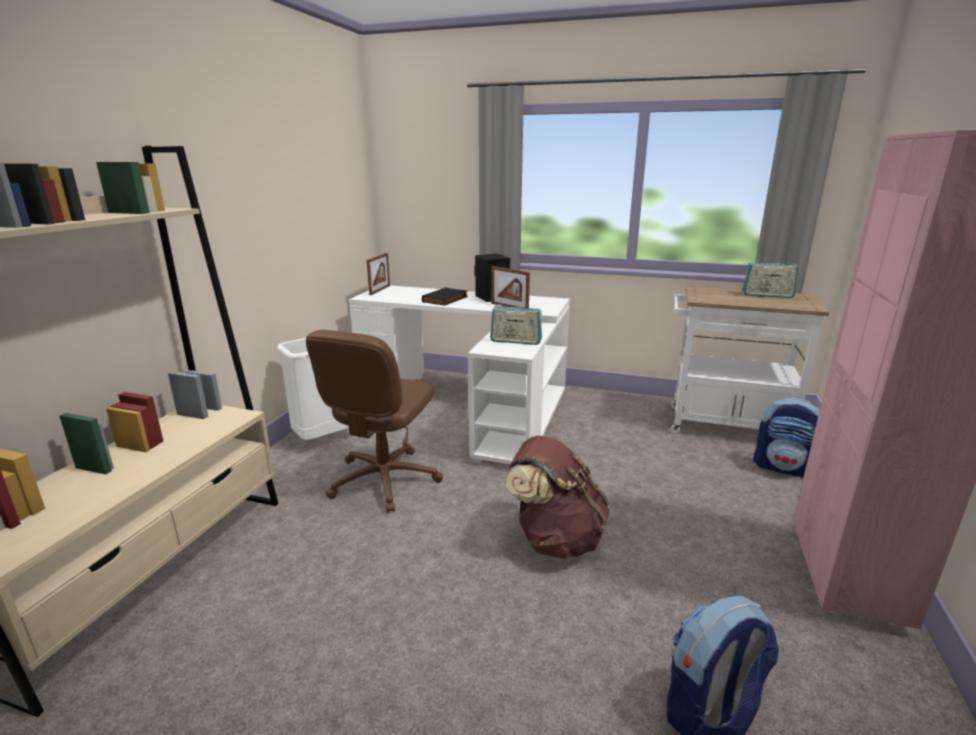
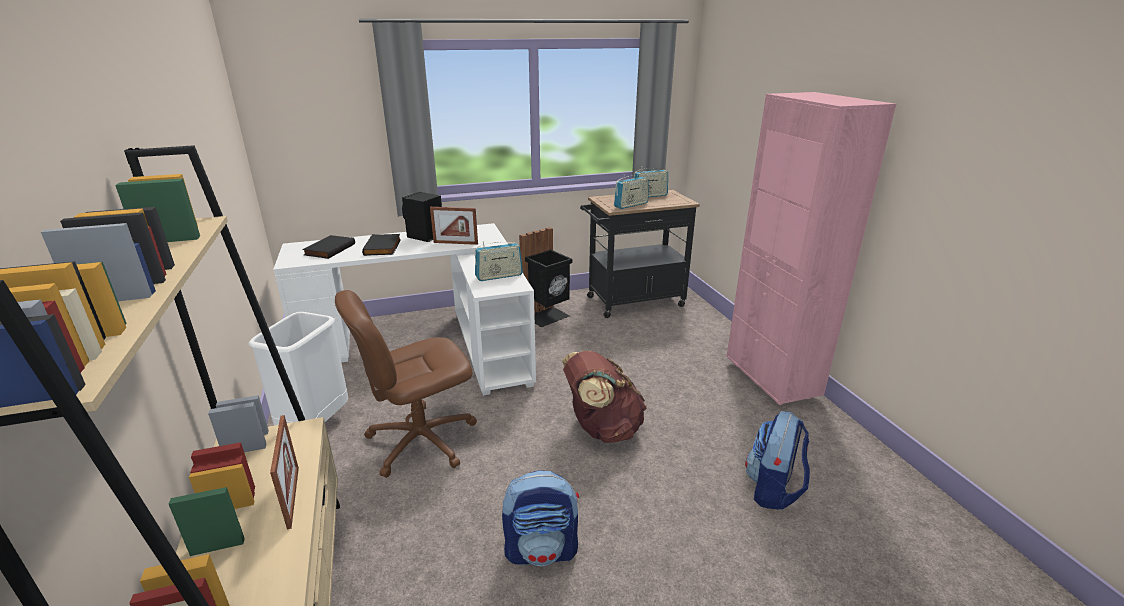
camera: 35 degrees left, 5 degrees up
brown office chair [306,330,443,513] -> brown office chair turned 75 degrees clockwise [335,290,477,478]
picture frame [367,253,390,295] -> picture frame moved to [270,415,299,529]
white cart [671,286,829,433] -> black cart [580,190,700,318]
backpack [753,398,820,478] -> backpack moved to [502,470,579,566]
none -> black book [302,235,355,259]
none -> black trash can [519,227,572,327]
none -> radio [614,175,649,209]

